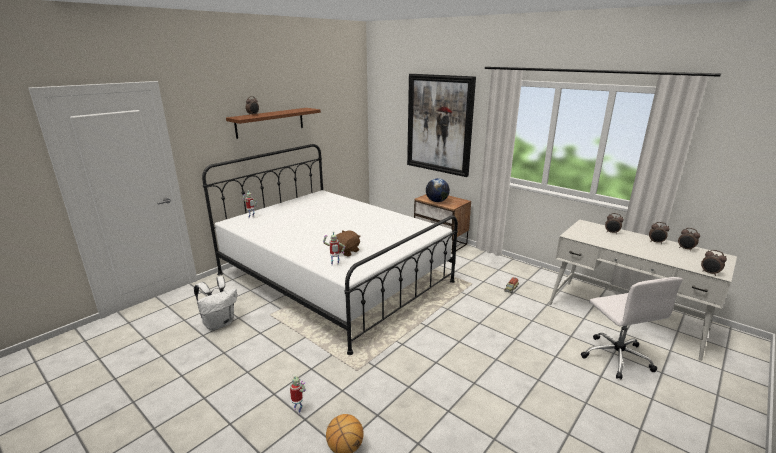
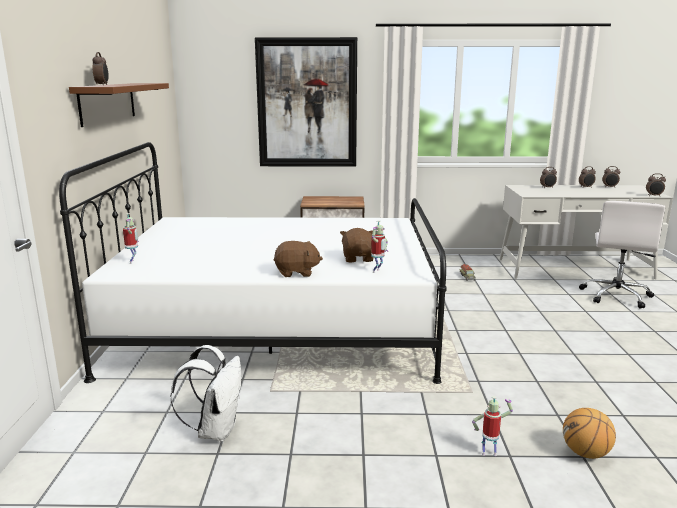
camera: 40 degrees left, 5 degrees down
globe [426,178,450,202] -> none
white office chair [581,277,683,379] -> white office chair turned 75 degrees clockwise [579,201,665,309]
none -> brown plush toy [273,241,323,277]

